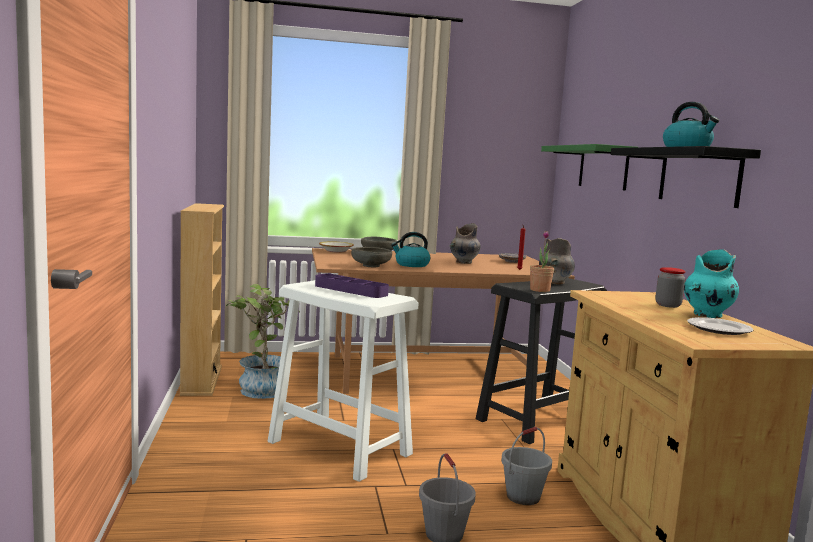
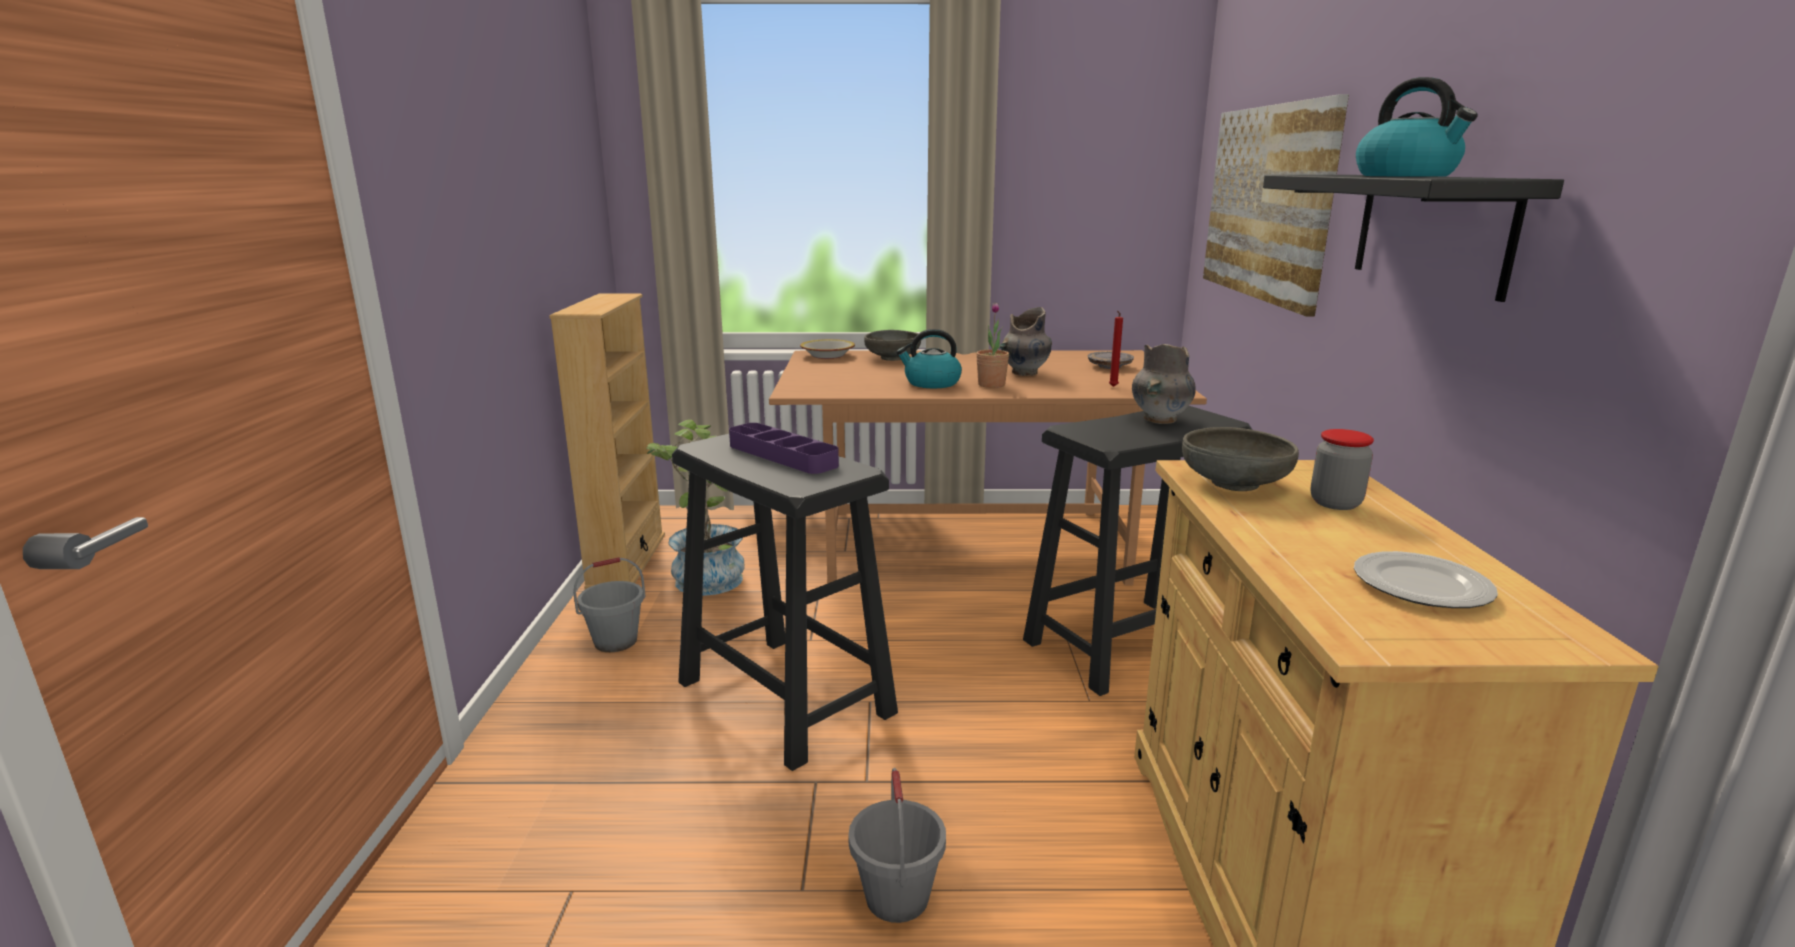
camera: 10 degrees right, 10 degrees up
white stool [268,280,418,482] -> black stool [672,434,898,771]
grey bowl [351,247,392,267] -> grey bowl moved to [1182,427,1299,491]
grey bucket [501,427,552,505] -> grey bucket moved to [573,557,645,652]
potted plant [530,231,554,292] -> potted plant moved to [976,303,1009,388]
green shelf [541,144,637,191] -> picture [1203,94,1349,316]
turquoise vase [684,249,739,318] -> none

